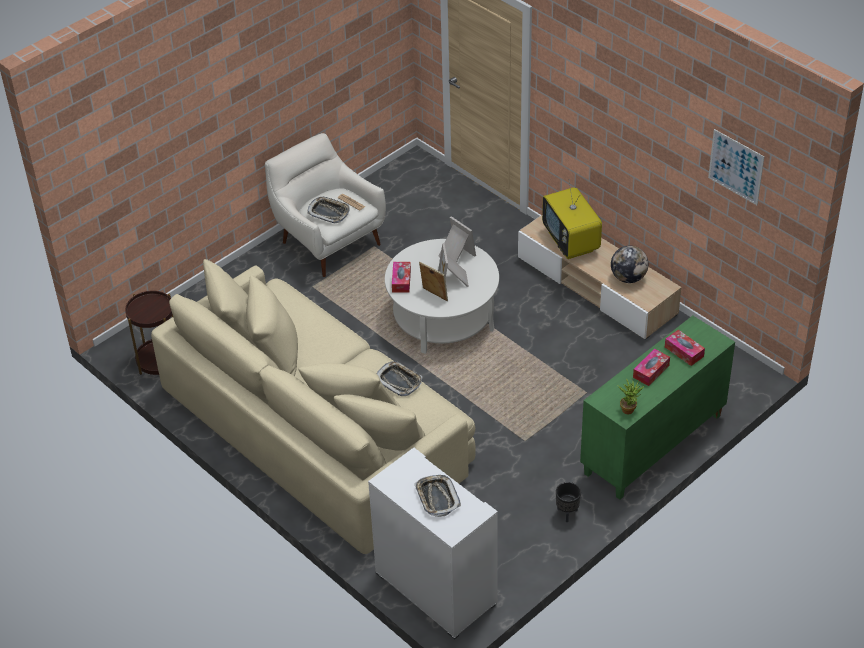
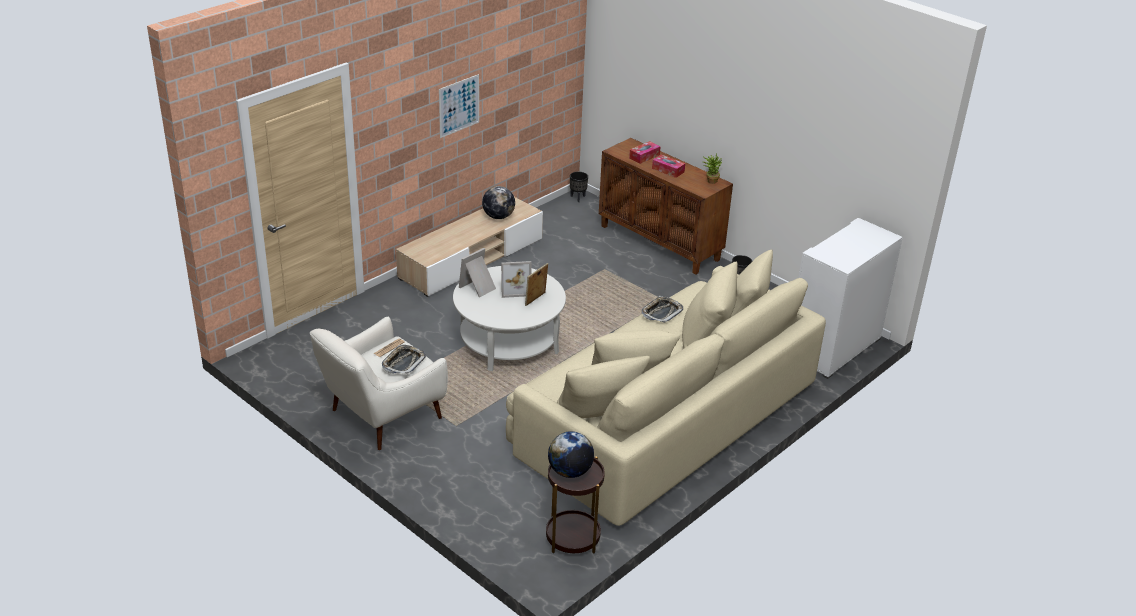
camera: 95 degrees left, 10 degrees down
tissue box [392,262,411,293] -> none
tray [414,475,461,517] -> none
television [542,179,602,259] -> none
green cabinet [580,315,735,500] -> brown cabinet [599,138,733,275]
picture [708,129,764,205] -> picture moved to [439,74,479,138]
none -> globe [548,431,594,478]
none -> black planter [570,172,588,202]

